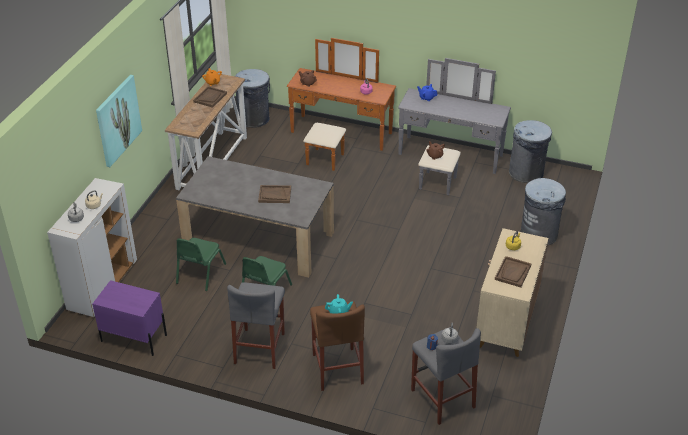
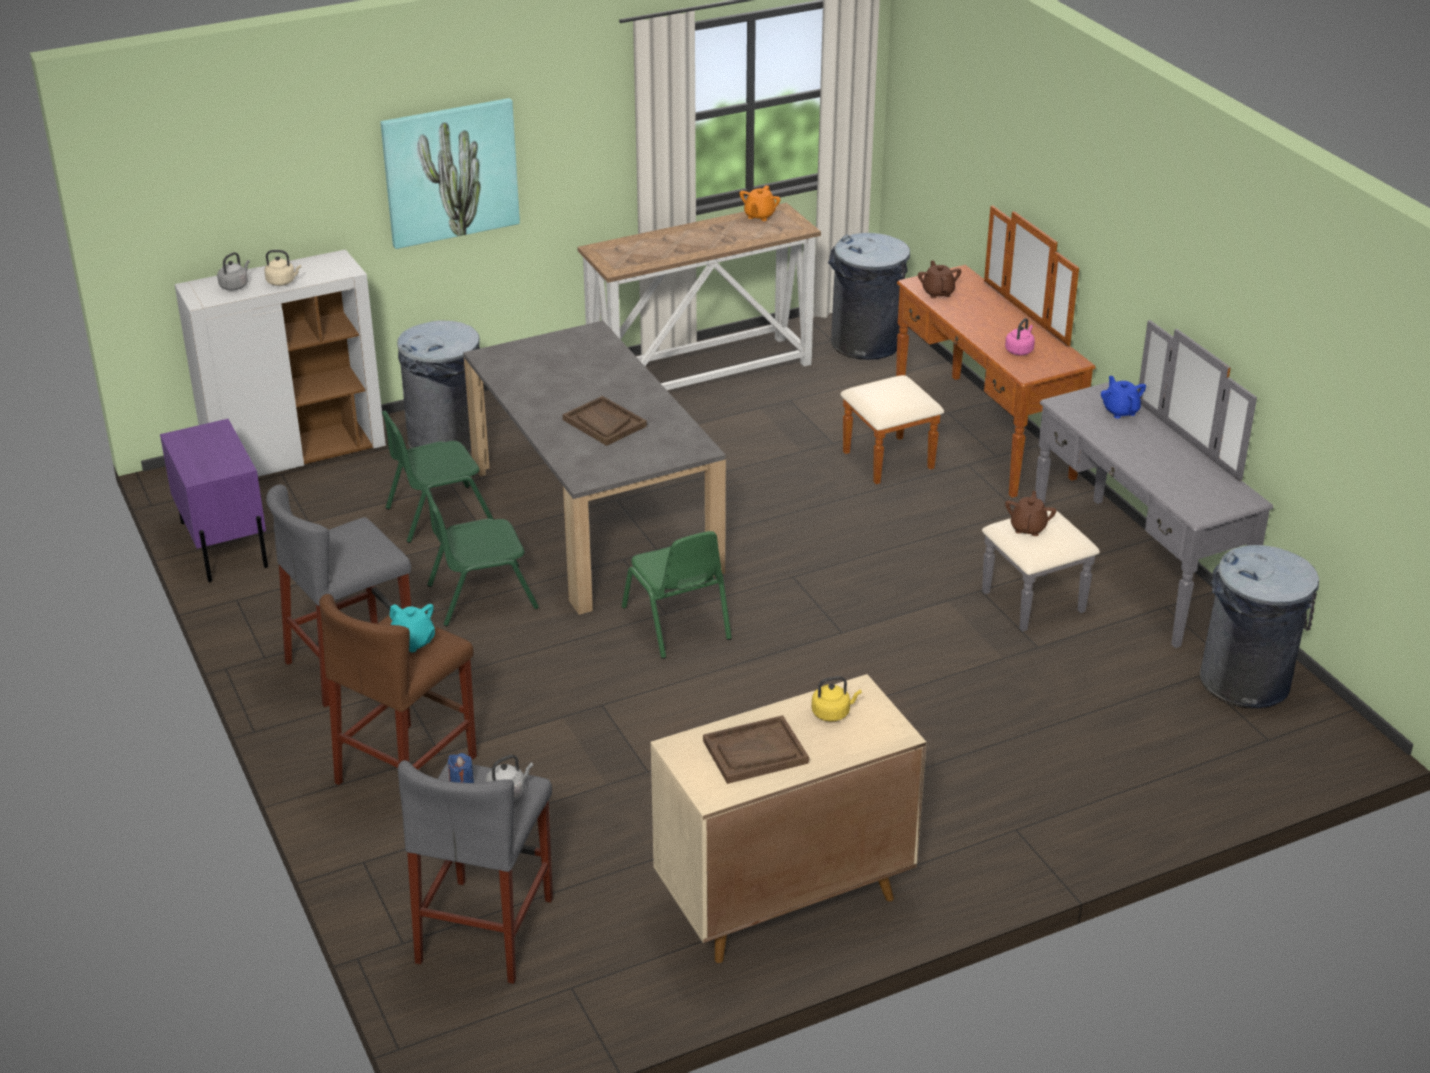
camera: 45 degrees right, 5 degrees down
brown tray [193,86,227,108] -> none
grey trash can [520,178,566,246] -> grey trash can moved to [397,321,480,453]
none -> green chair [622,531,732,659]

